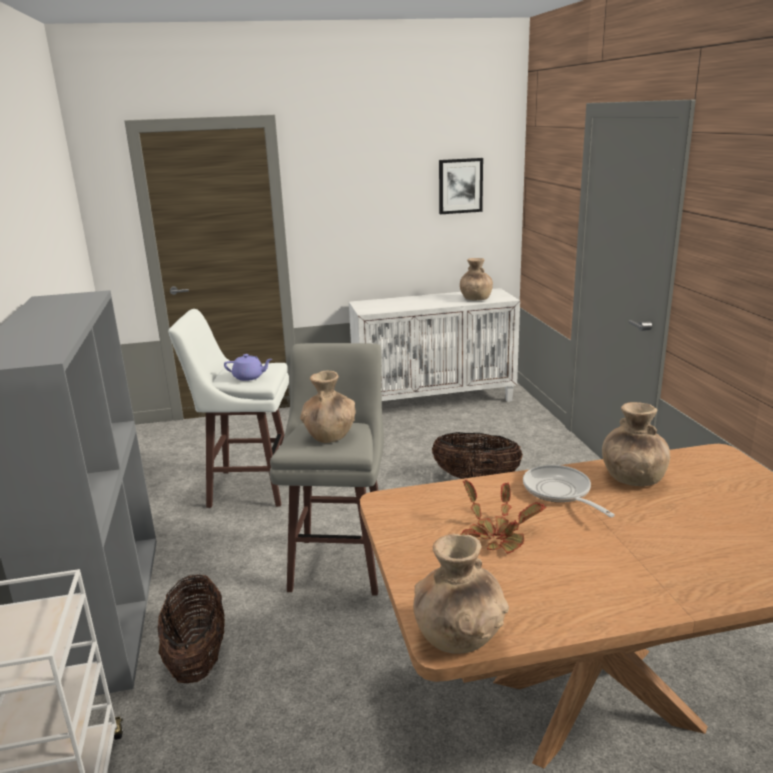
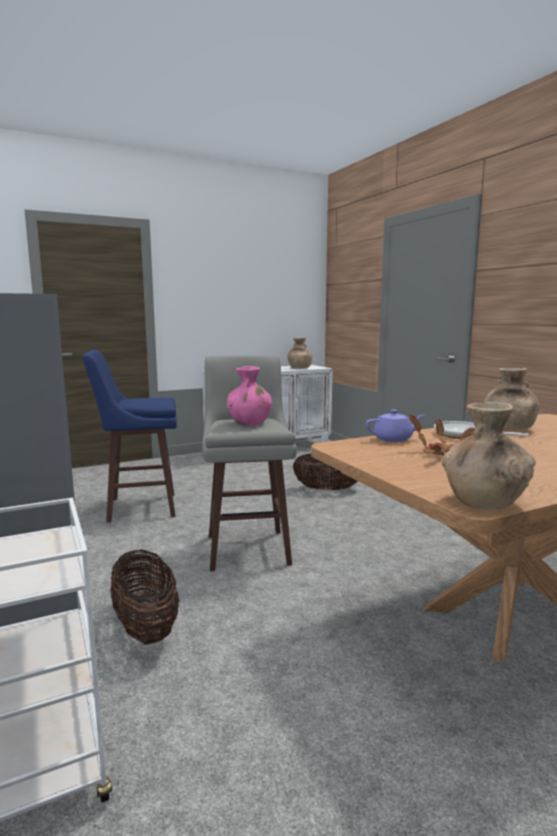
camera: 15 degrees left, 10 degrees down
white stool [168,309,289,508] -> blue stool [82,350,177,523]
purple teapot [224,354,272,381] -> purple teapot moved to [366,409,425,442]
brown vase [300,371,356,443] -> pink vase [227,366,272,426]
picture [439,158,483,214] -> none

